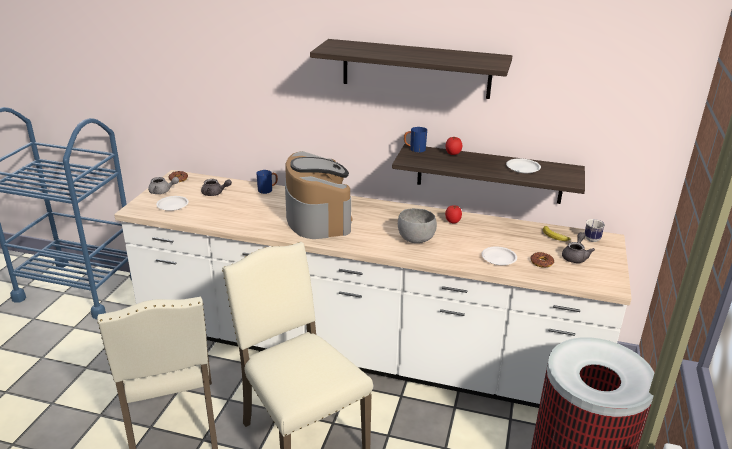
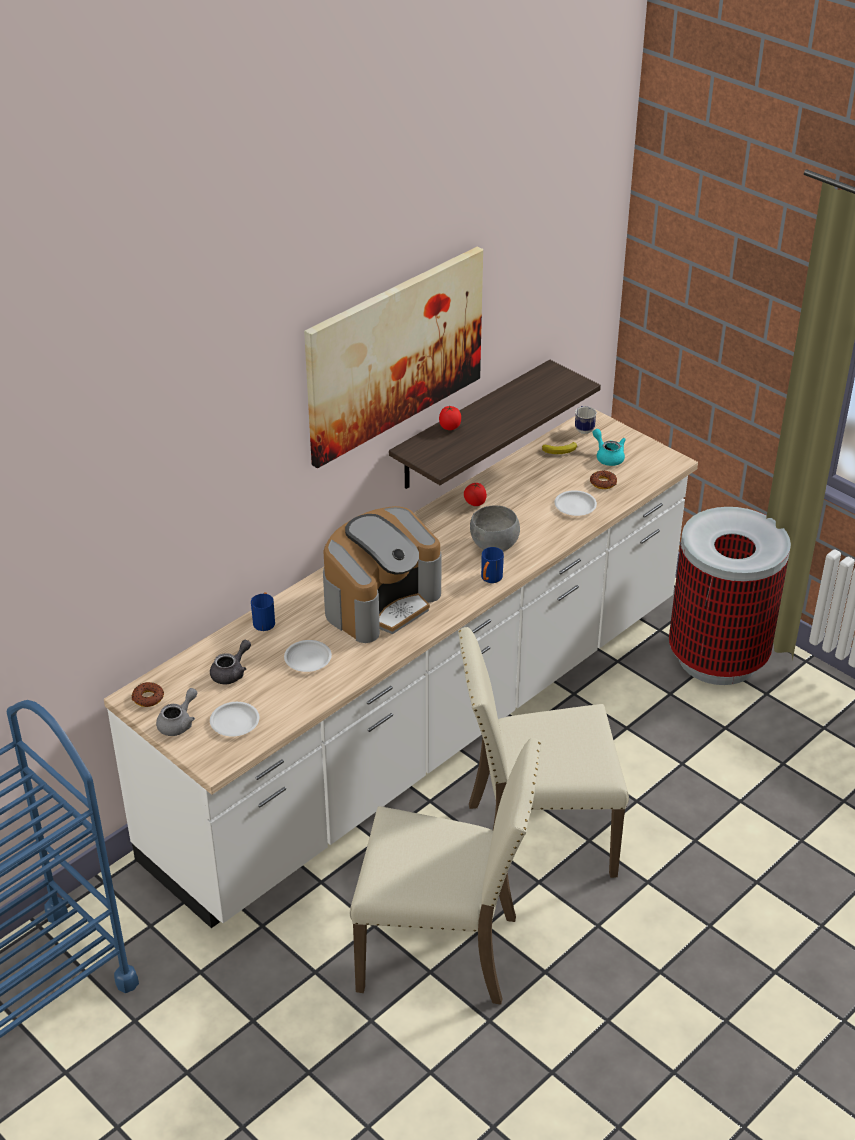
camera: 60 degrees left, 10 degrees up
coffee machine [285,151,352,239] -> coffee machine turned 120 degrees clockwise [323,506,442,643]
shelf [310,39,512,99] -> picture [304,246,483,468]
blue mug [404,127,427,153] -> blue mug moved to [481,547,504,583]
white plate [506,158,541,173] -> white plate moved to [284,640,332,672]
grey teapot [562,232,595,263] -> turquoise teapot [593,429,626,466]

